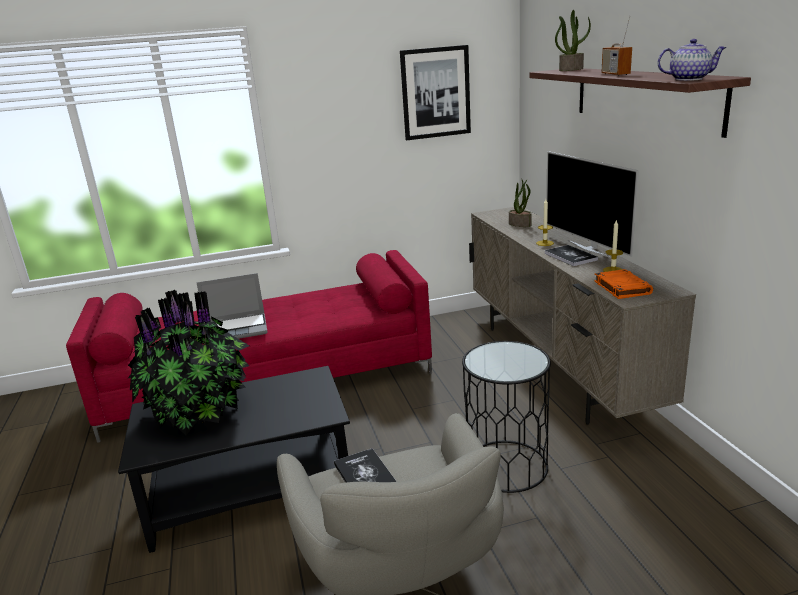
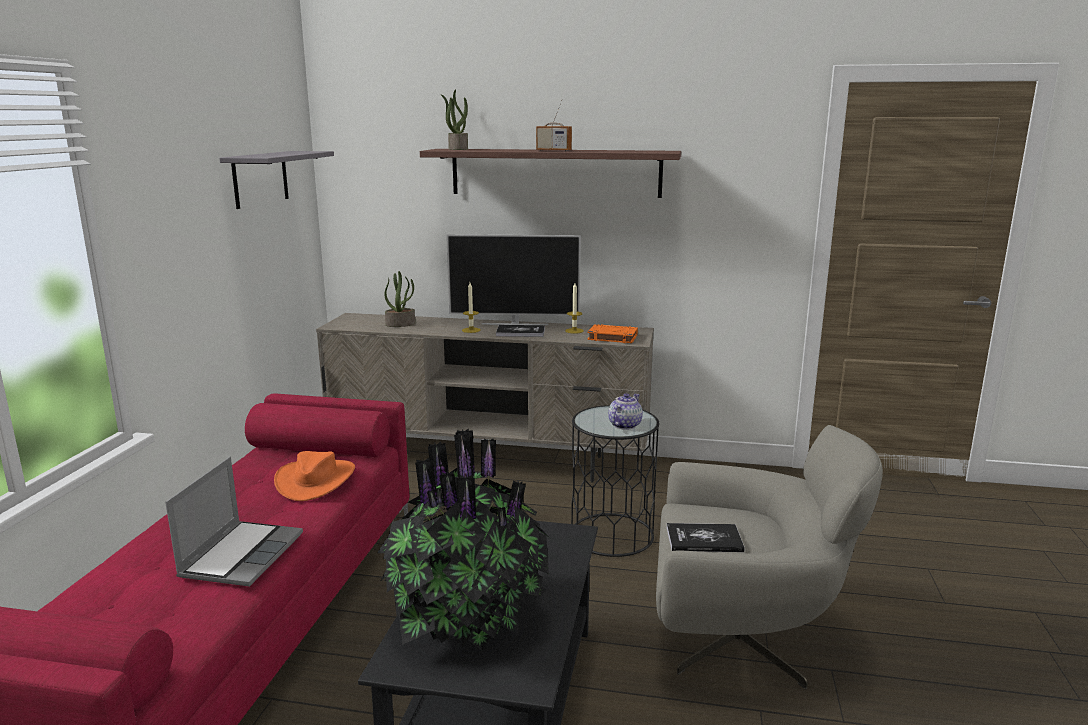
camera: 65 degrees left, 5 degrees down
picture [400,45,471,140] -> grey shelf [219,151,334,209]
teapot [657,39,726,81] -> teapot moved to [608,393,643,430]
none -> orange hat [274,451,355,501]

